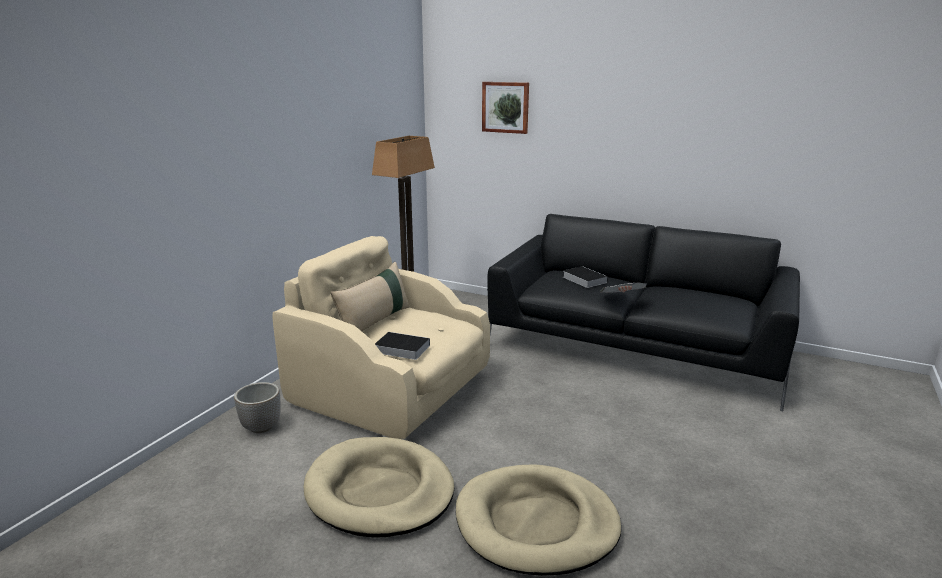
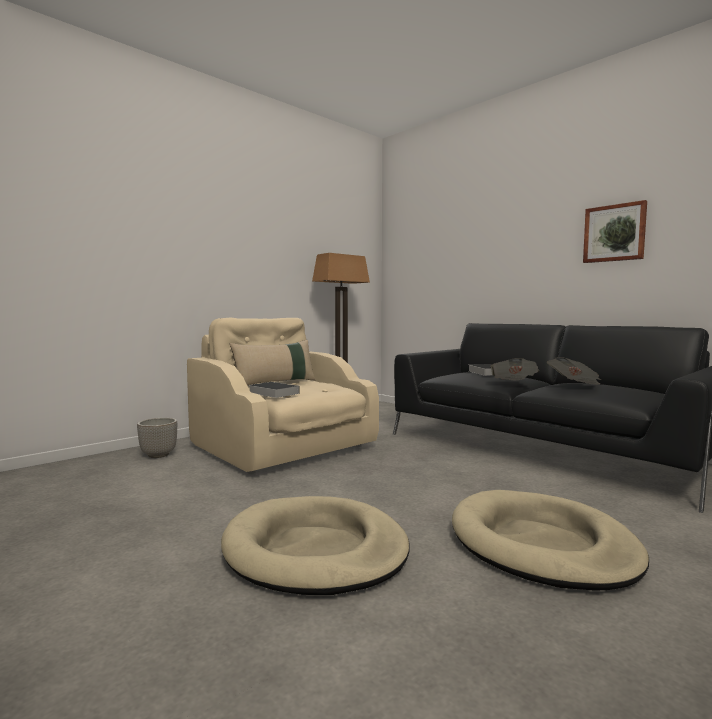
camera: 20 degrees right, 15 degrees down
beige dog bed [303,437,454,538] -> beige dog bed moved to [452,490,649,591]
picture [482,82,529,134] -> picture moved to [583,200,647,263]
none -> newspaper [547,357,601,385]

